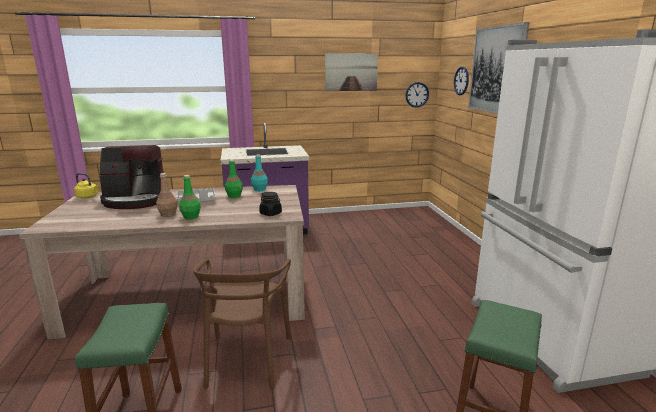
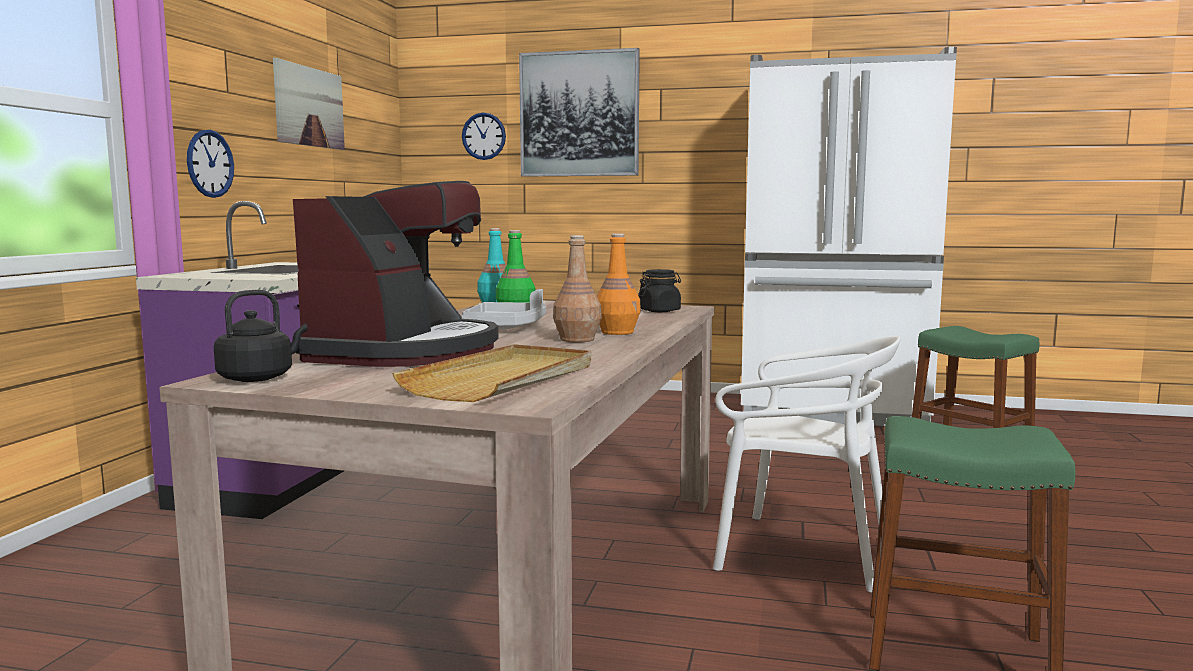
camera: 65 degrees left, 10 degrees down
yellow kettle [74,173,98,199] -> black kettle [214,290,308,382]
green bottle [179,175,201,220] -> orange bottle [597,234,641,335]
brown chair [193,259,291,389] -> white chair [713,336,901,593]
wall clock [405,82,429,108] -> wall clock moved to [187,130,234,198]
none -> beige tray [392,344,591,402]

